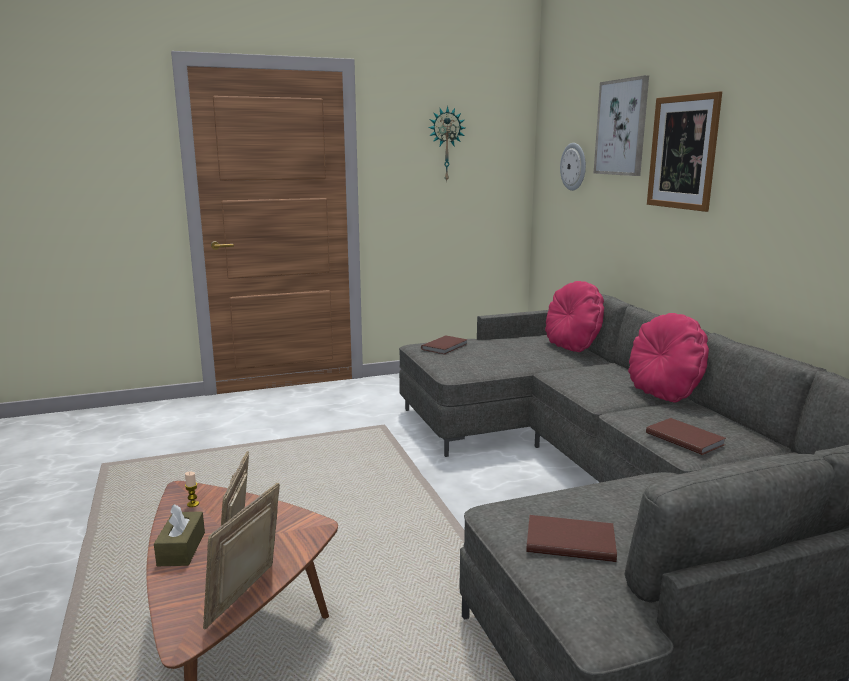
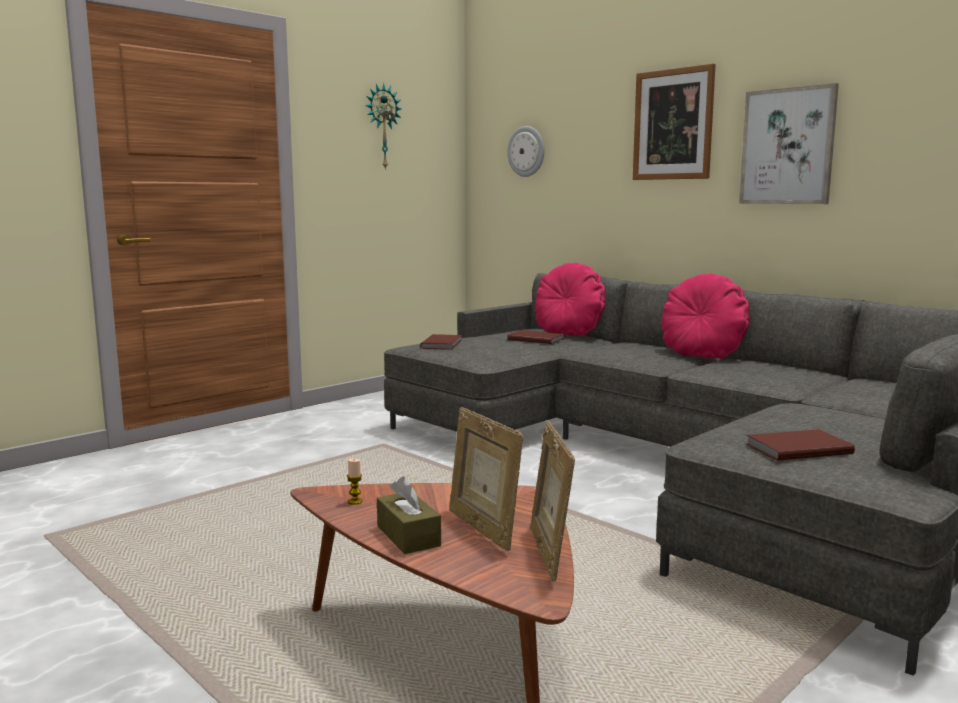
camera: 25 degrees left, 5 degrees down
picture [594,75,649,176] -> picture moved to [739,83,839,204]
brown book [646,418,726,455] -> brown book moved to [507,330,564,344]

